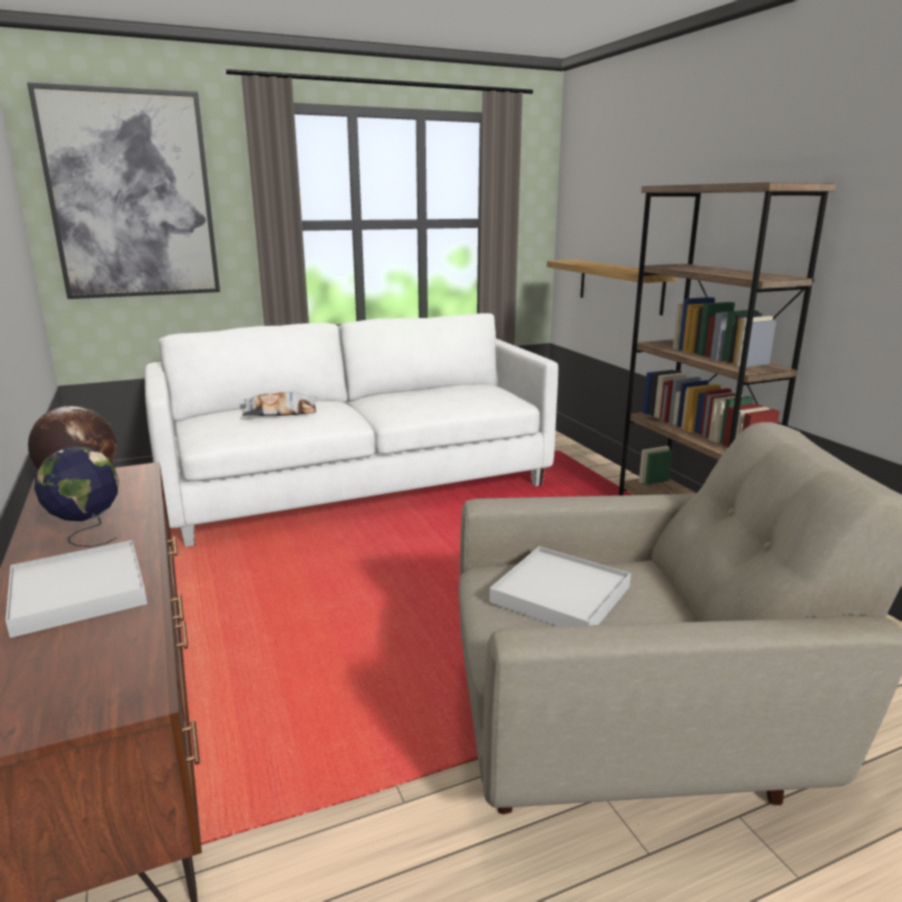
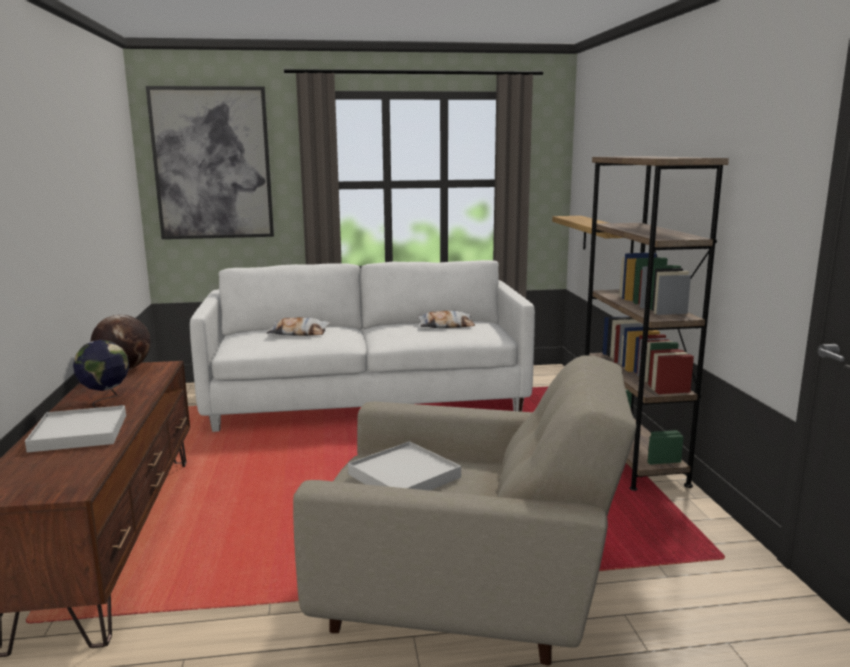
camera: 15 degrees right, 5 degrees down
none -> pillow [416,310,475,328]

